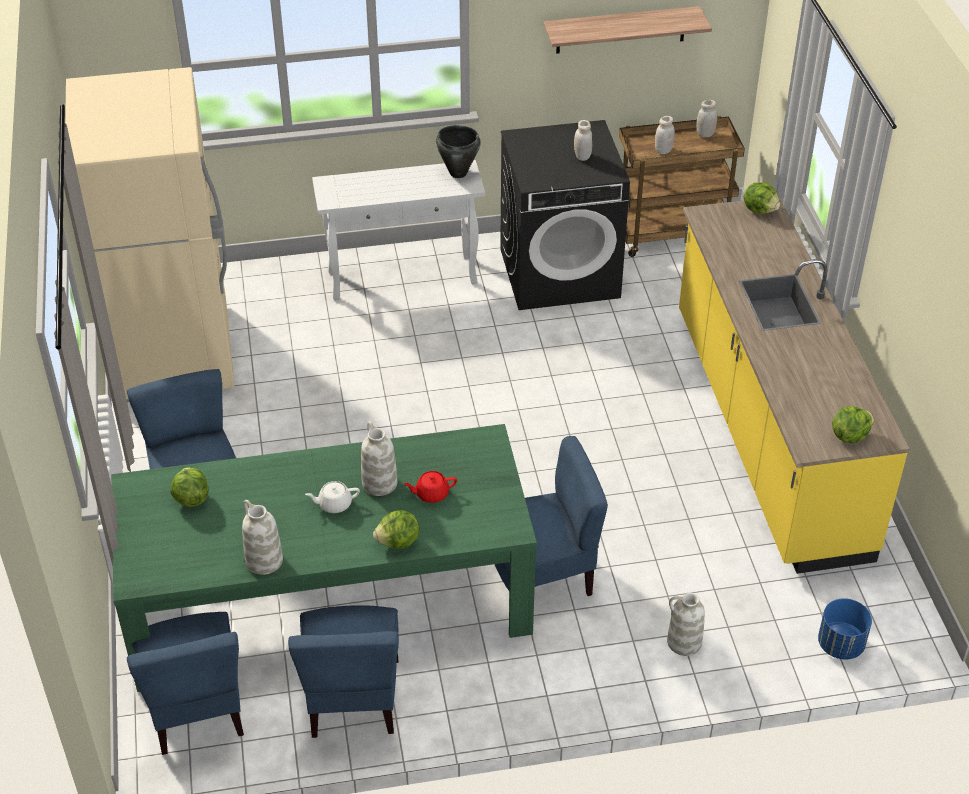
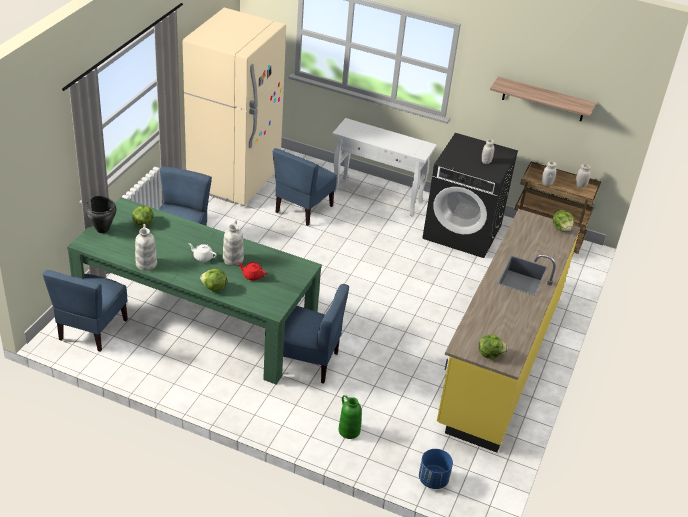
camera: 30 degrees right, 5 degrees down
blue chair [288,605,399,738] -> blue chair moved to [273,148,337,226]
black cooking pot [436,125,481,178] -> black cooking pot moved to [85,196,116,233]
white vase [667,592,705,656] -> green vase [339,395,362,439]

